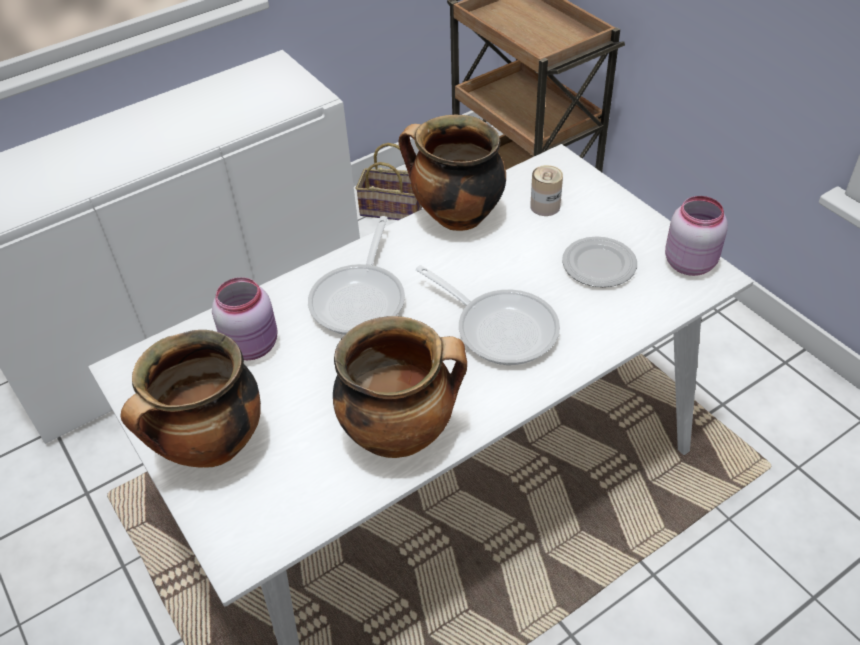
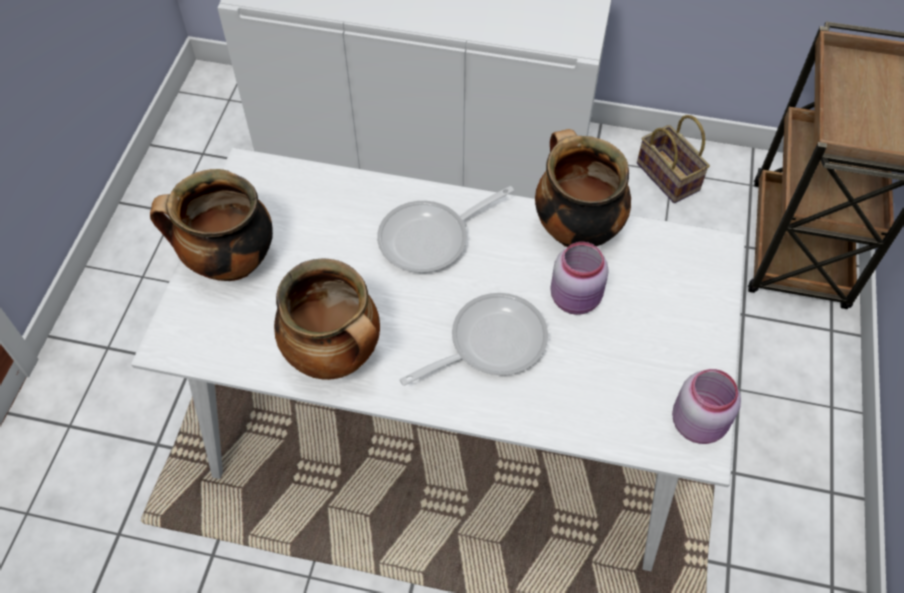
camera: 45 degrees right, 10 degrees up
pink jar [212,277,277,360] -> pink jar moved to [550,242,609,315]
frying pan [416,265,560,365] -> frying pan turned 120 degrees counterclockwise [400,293,548,386]
can [530,165,563,216] -> none
plate [562,236,637,287] -> none

